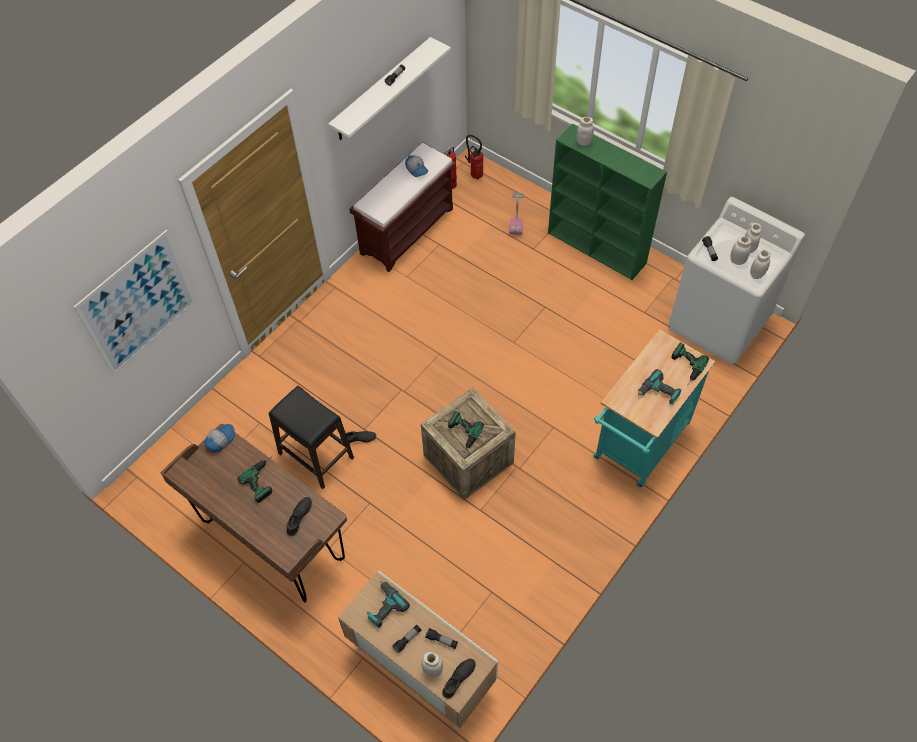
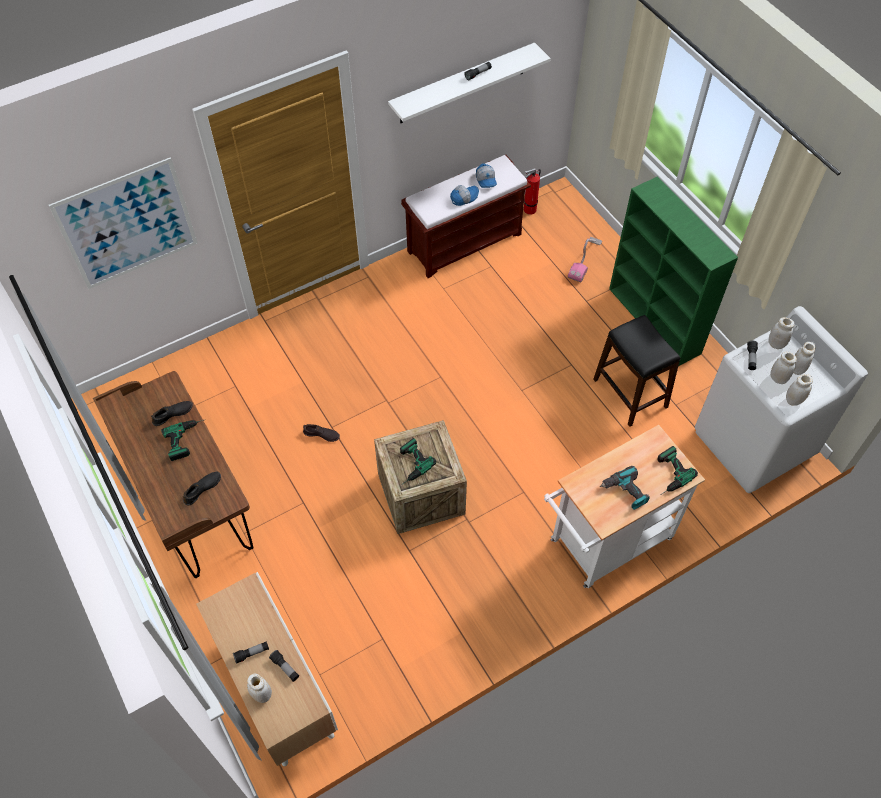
camera: 20 degrees right, 0 degrees up
cap [204,424,235,452] -> cap moved to [450,185,479,206]
black stool [269,386,354,489] -> black stool moved to [593,315,680,427]
power drill [367,581,410,628] -> none
black shoe [442,659,476,699] -> black shoe moved to [151,401,193,426]
fire extinguisher [465,135,483,179] -> none
white jar [577,117,594,146] -> white jar moved to [769,317,795,349]
turquoise cart [593,330,715,487] -> white cart [544,425,705,588]

